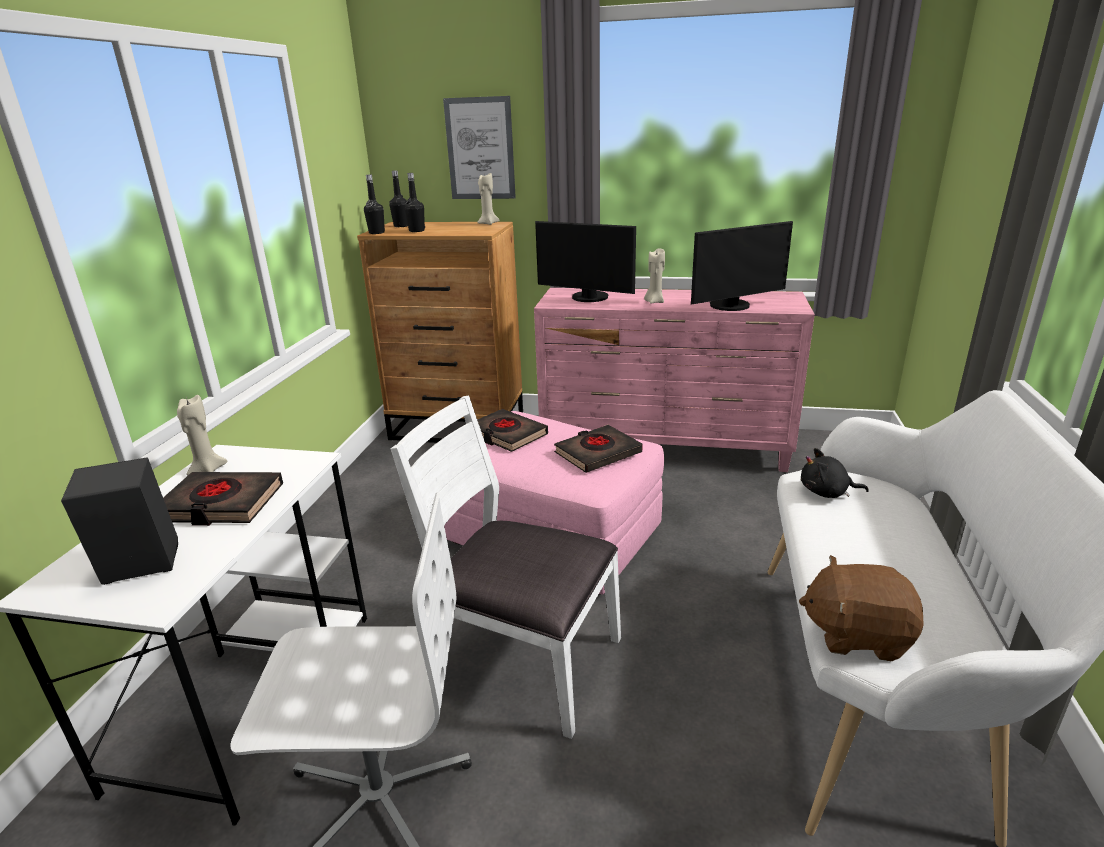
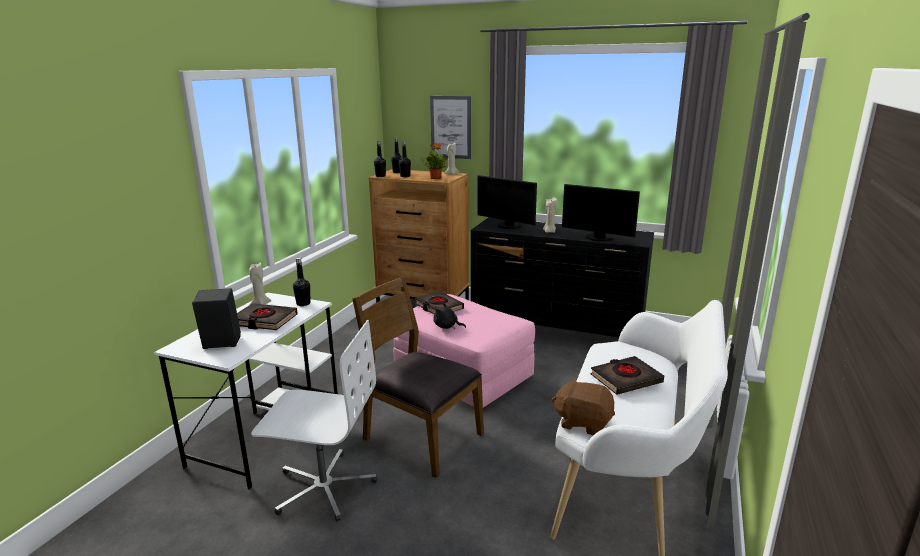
camera: 10 degrees right, 5 degrees down
white chair [390,395,621,739] -> brown chair [352,276,484,478]
pink dresser [534,288,815,472] -> black dresser [471,218,654,338]
black book [554,425,643,473] -> black book moved to [590,356,664,395]
monitor [691,221,793,311] -> monitor turned 45 degrees clockwise [562,184,640,241]
black plush toy [801,448,869,498] -> black plush toy moved to [433,303,466,329]
none -> black bottle [293,258,310,306]
none -> potted plant [420,143,448,179]

